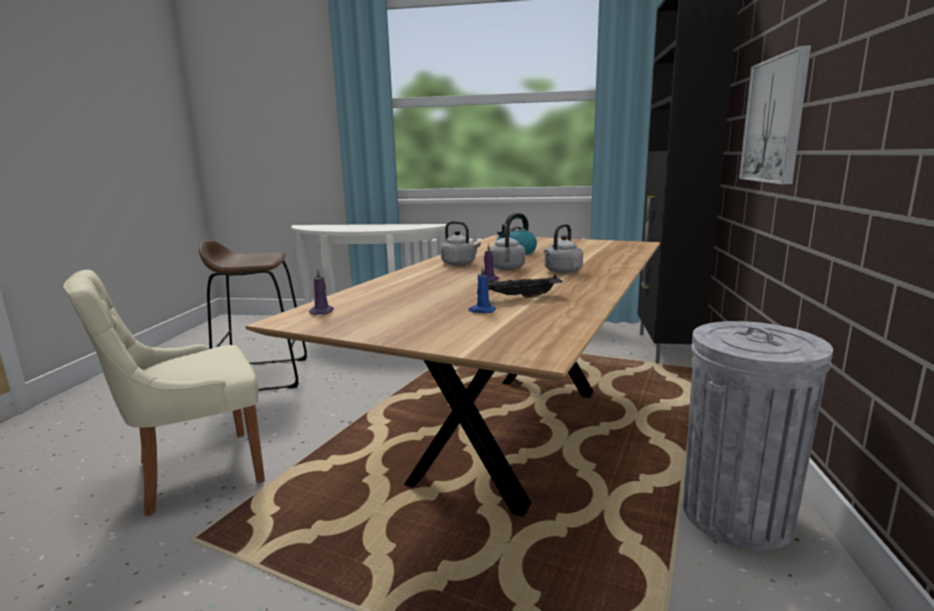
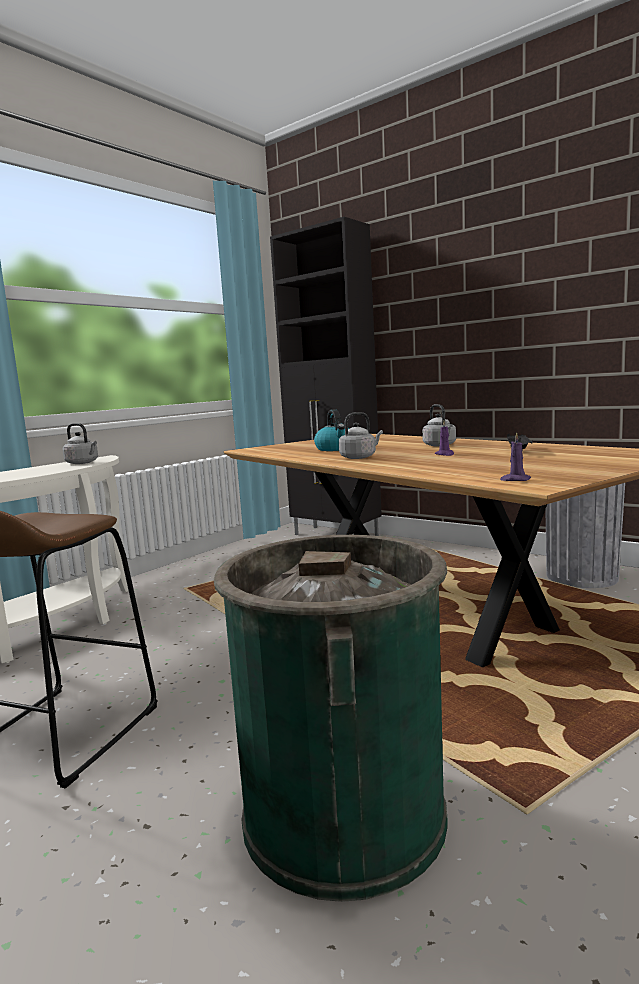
camera: 60 degrees left, 5 degrees down
beige chair [63,270,265,516] -> green trash can [213,535,448,902]
blue candle [468,266,496,313] -> none
grey kettle [490,223,525,270] -> grey kettle moved to [63,423,98,464]
picture [739,45,811,184] -> none

